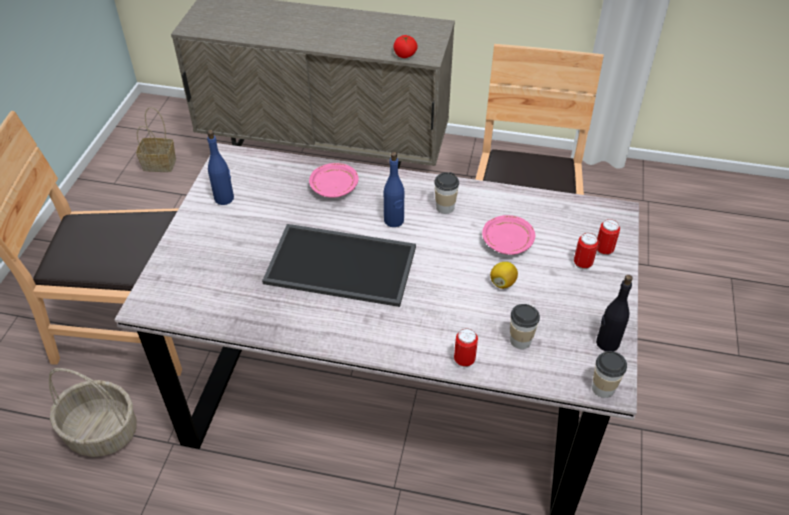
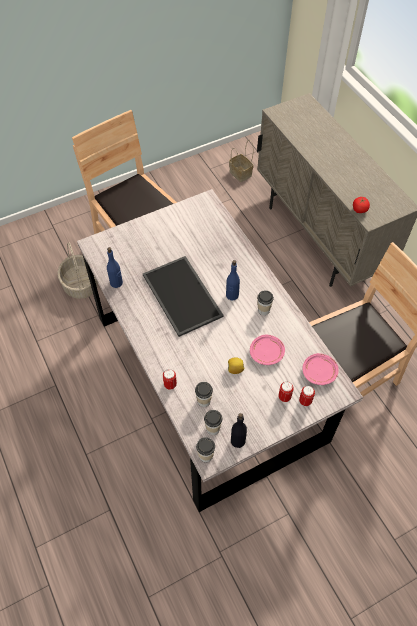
camera: 50 degrees right, 10 degrees up
blue bottle [207,130,234,205] -> blue bottle moved to [107,247,123,288]
pink plate [309,163,359,198] -> pink plate moved to [303,353,339,385]
none -> cup [204,410,222,435]

